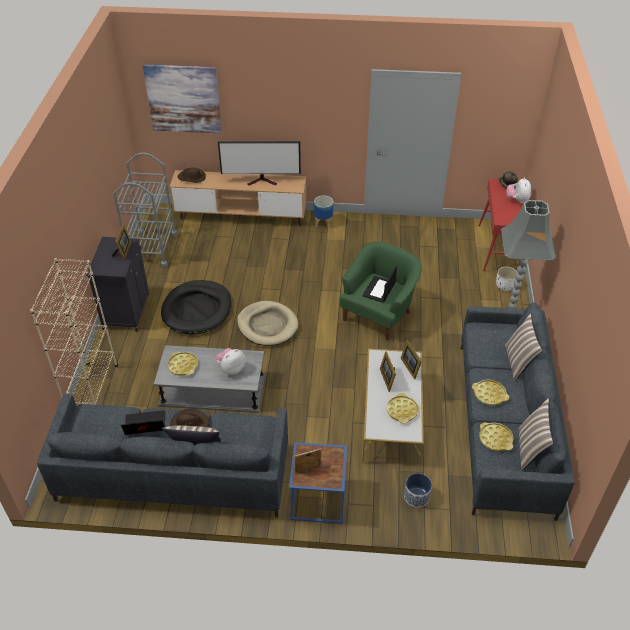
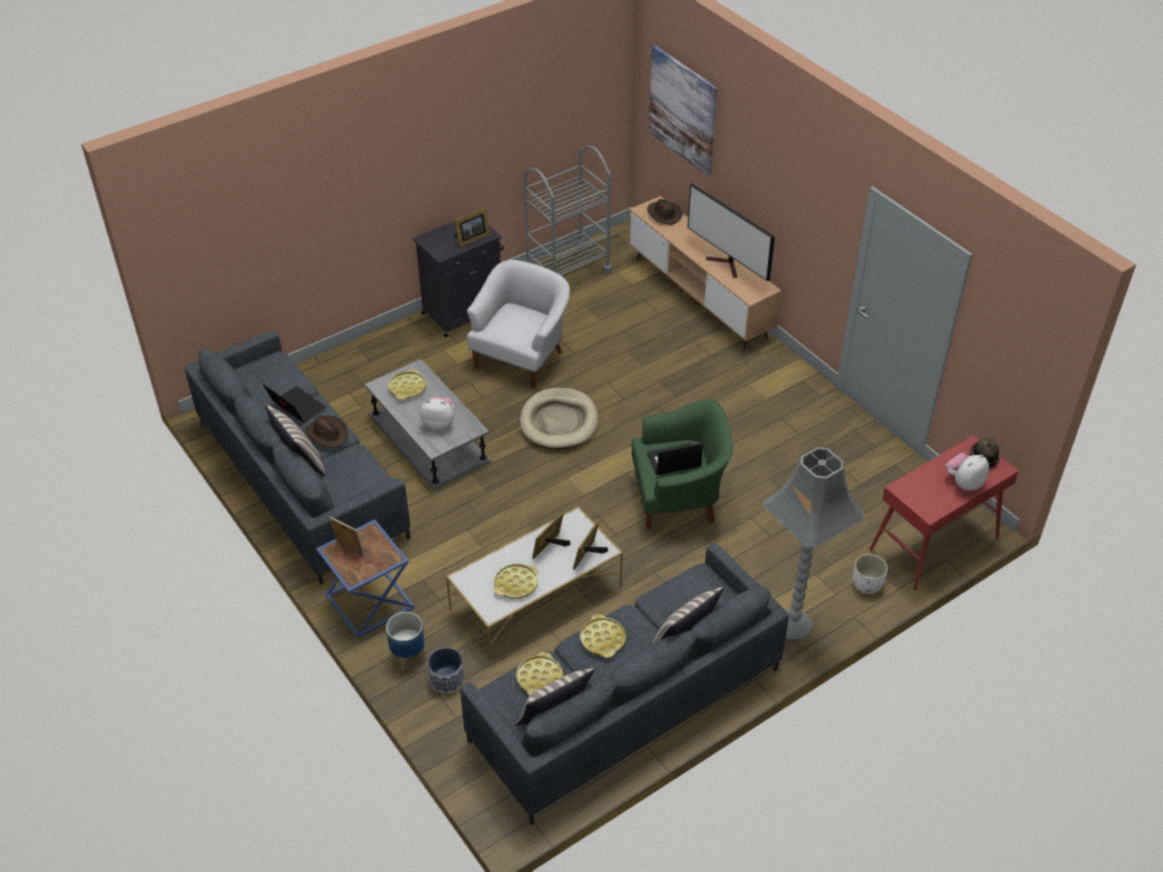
camera: 50 degrees right, 0 degrees up
beige bookcase [30,258,118,404] -> none
black dog bed [161,280,232,334] -> white armchair [467,260,570,388]
planter [314,195,333,228] -> planter moved to [386,612,426,671]

